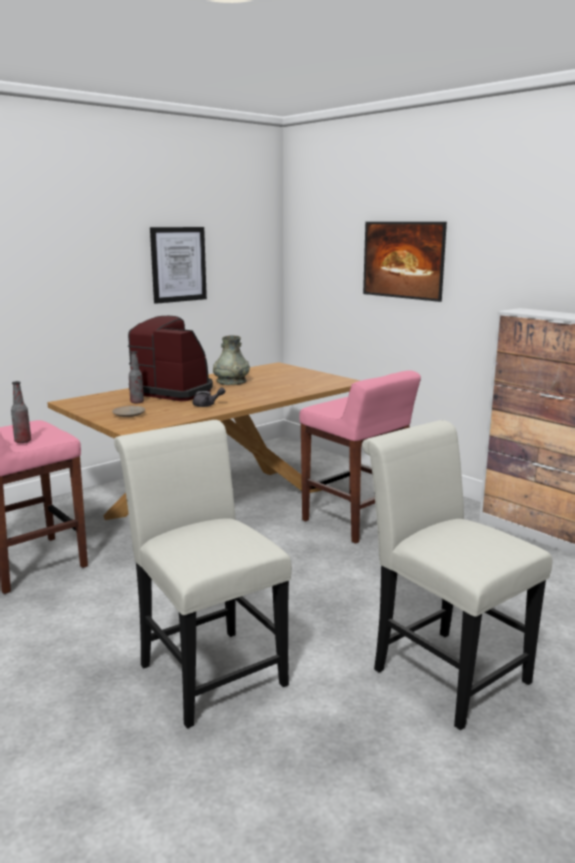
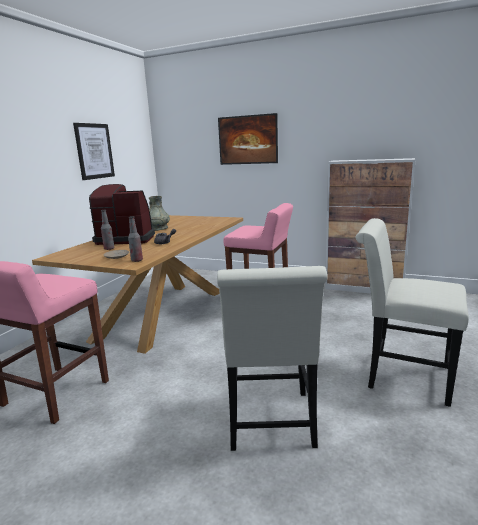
camera: 25 degrees left, 0 degrees up
bottle [11,381,31,443] -> bottle moved to [128,216,143,262]
white chair [114,420,292,729] -> white chair turned 120 degrees counterclockwise [217,266,327,451]

